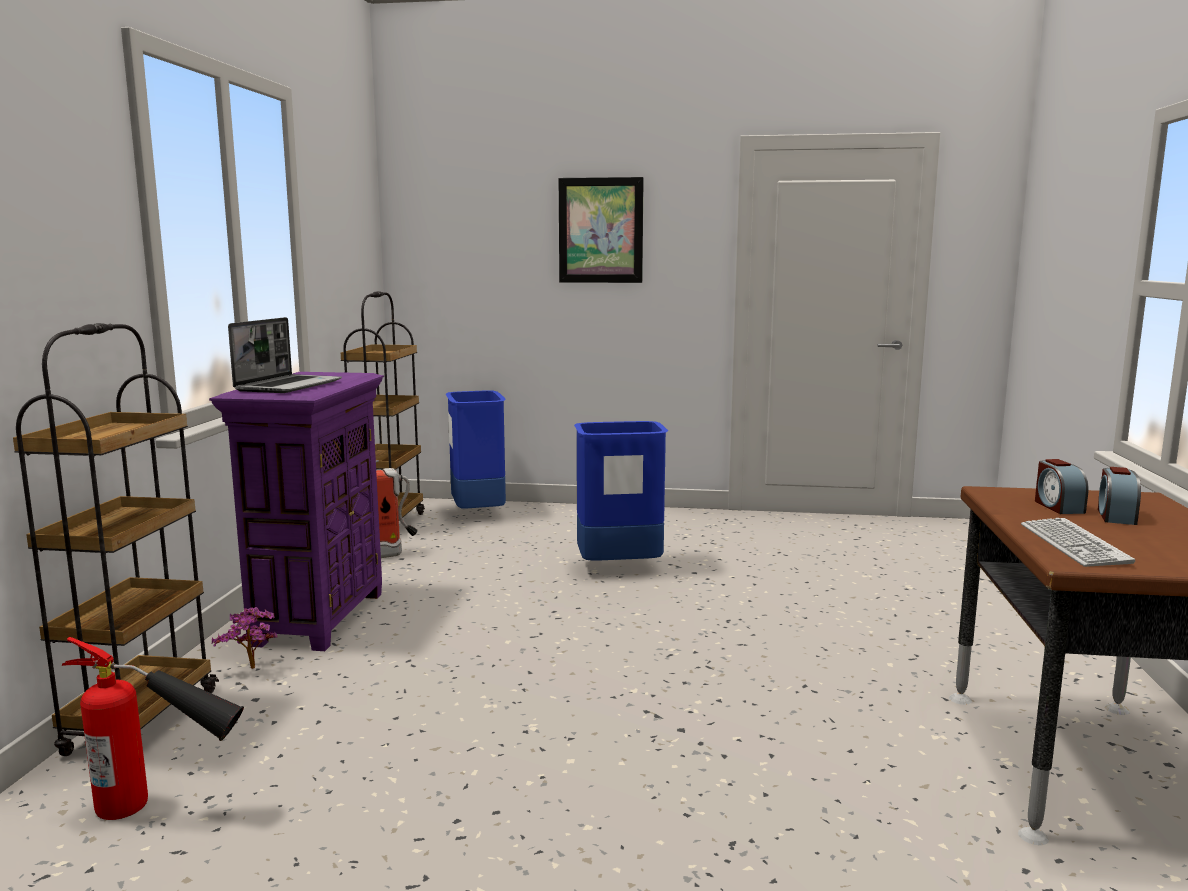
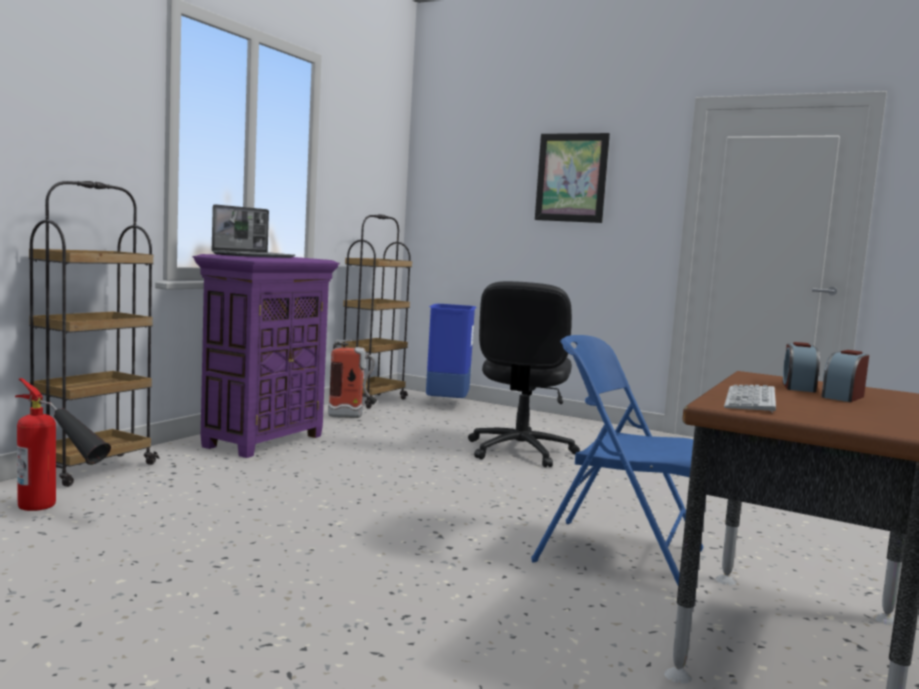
camera: 20 degrees right, 5 degrees down
potted plant [211,607,277,669] -> none
blue trash can [574,421,668,560] -> black office chair [468,281,580,467]
none -> blue chair [531,335,704,585]

